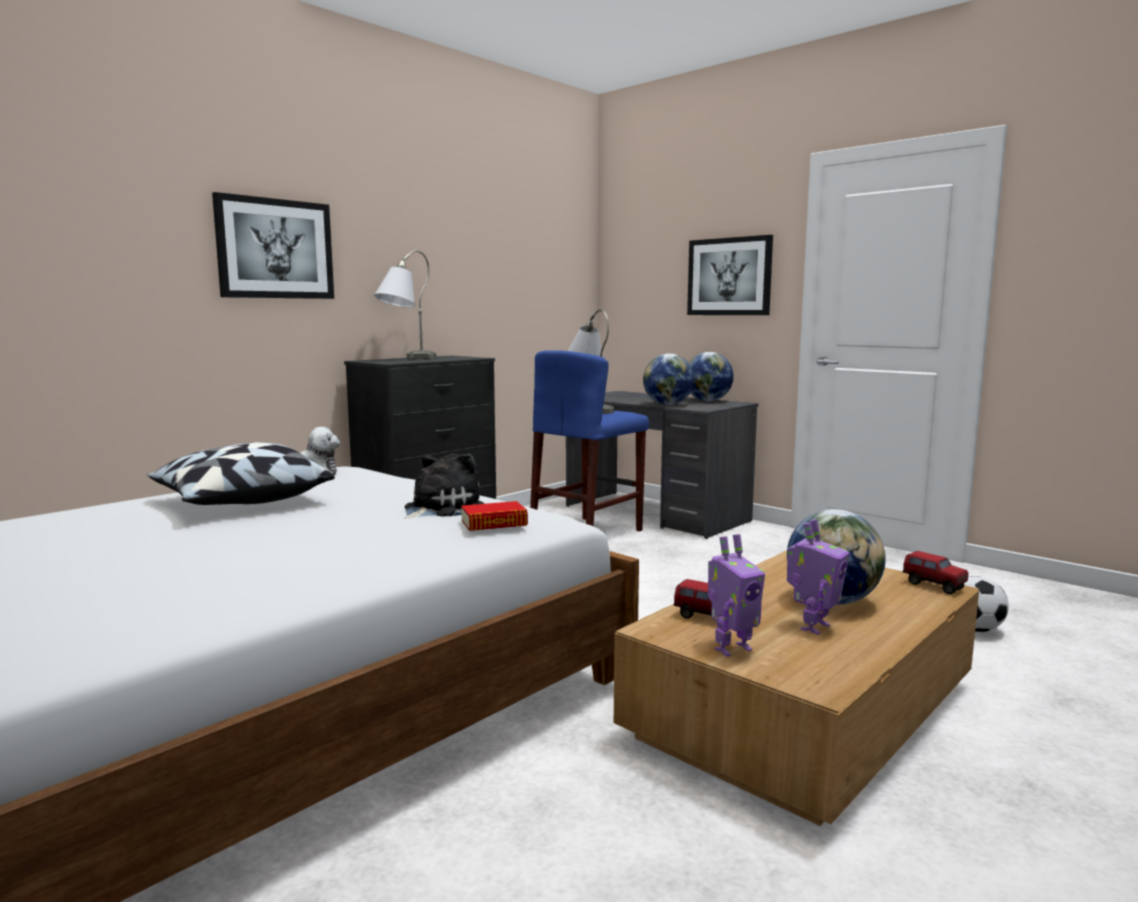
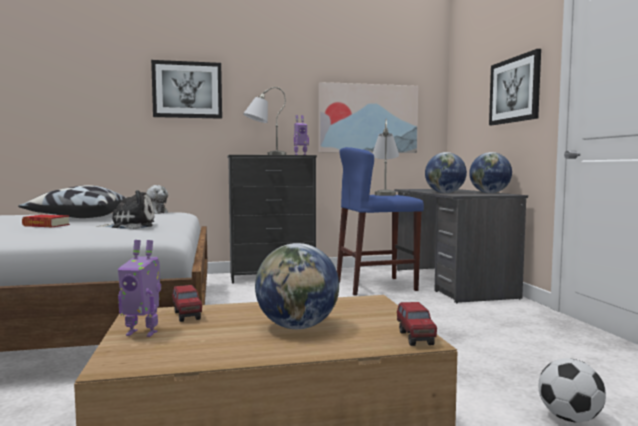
camera: 35 degrees right, 5 degrees down
book [461,501,528,531] -> book moved to [22,215,70,227]
toy robot [787,519,849,635] -> toy robot moved to [294,115,309,155]
none -> picture [319,82,418,153]

